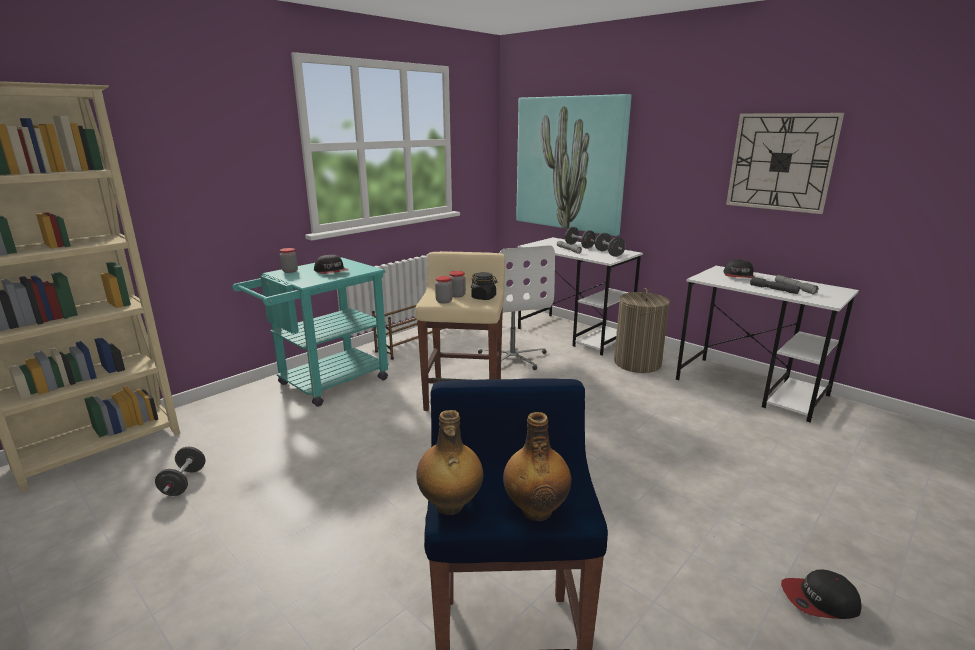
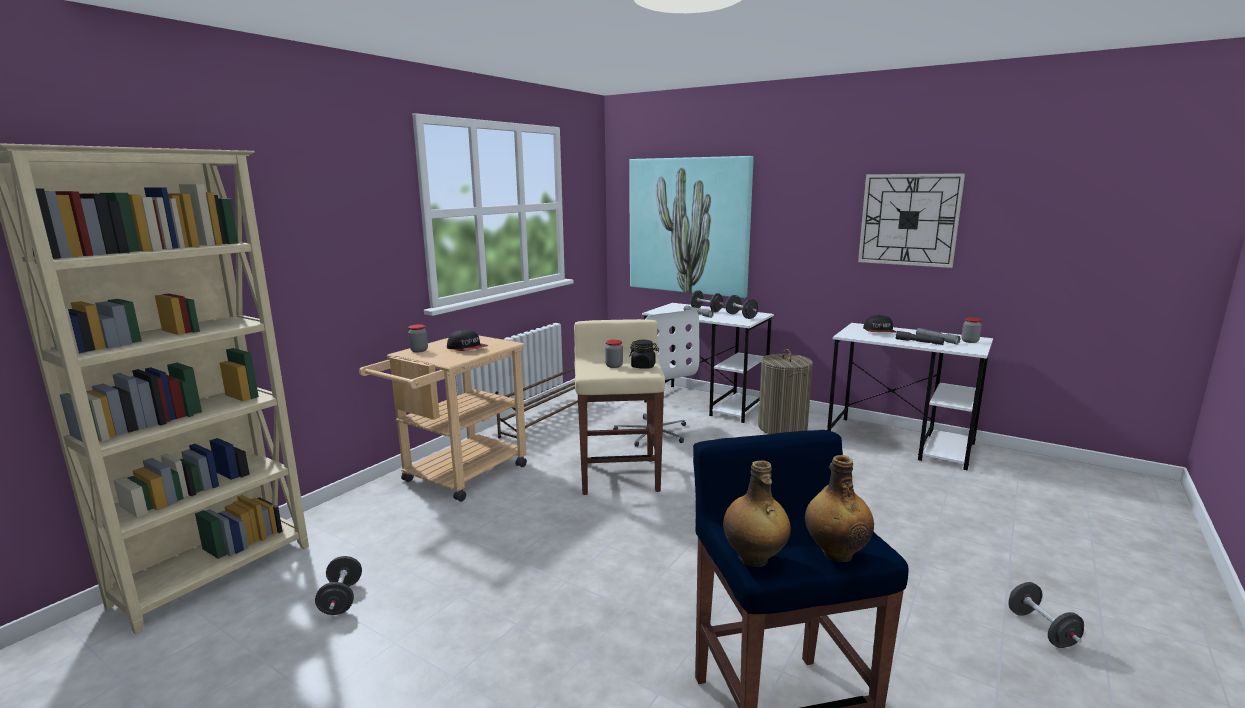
camera: 10 degrees left, 5 degrees down
turquoise cart [232,257,389,407] -> beige cart [359,335,527,502]
jar [435,276,453,304] -> jar moved to [962,318,982,343]
cap [781,570,862,619] -> black dumbbell [1008,582,1084,648]

